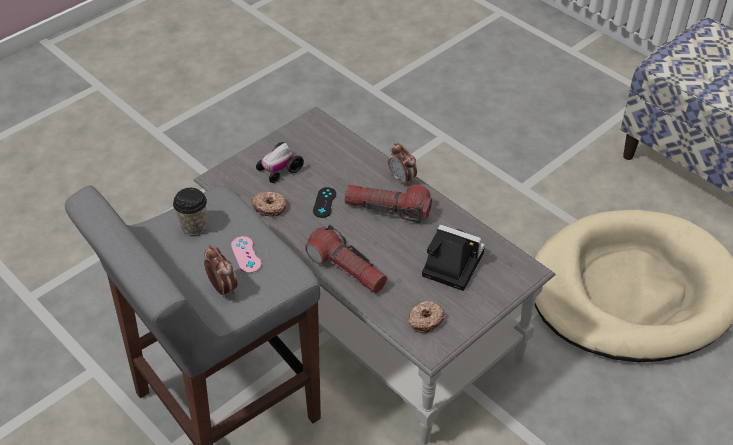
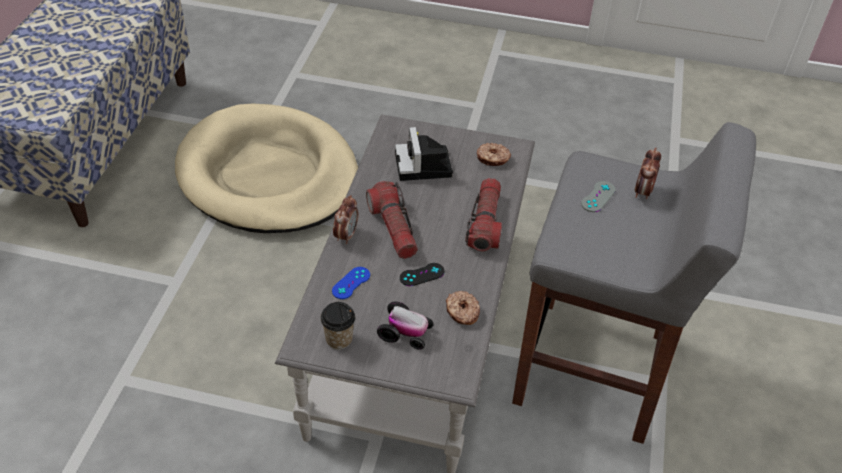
camera: 125 degrees left, 0 degrees up
cup [173,188,207,235] -> cup moved to [320,302,355,350]
pink game controller [231,236,261,273] -> grey game controller [581,181,616,212]
none -> blue game controller [332,267,370,299]

